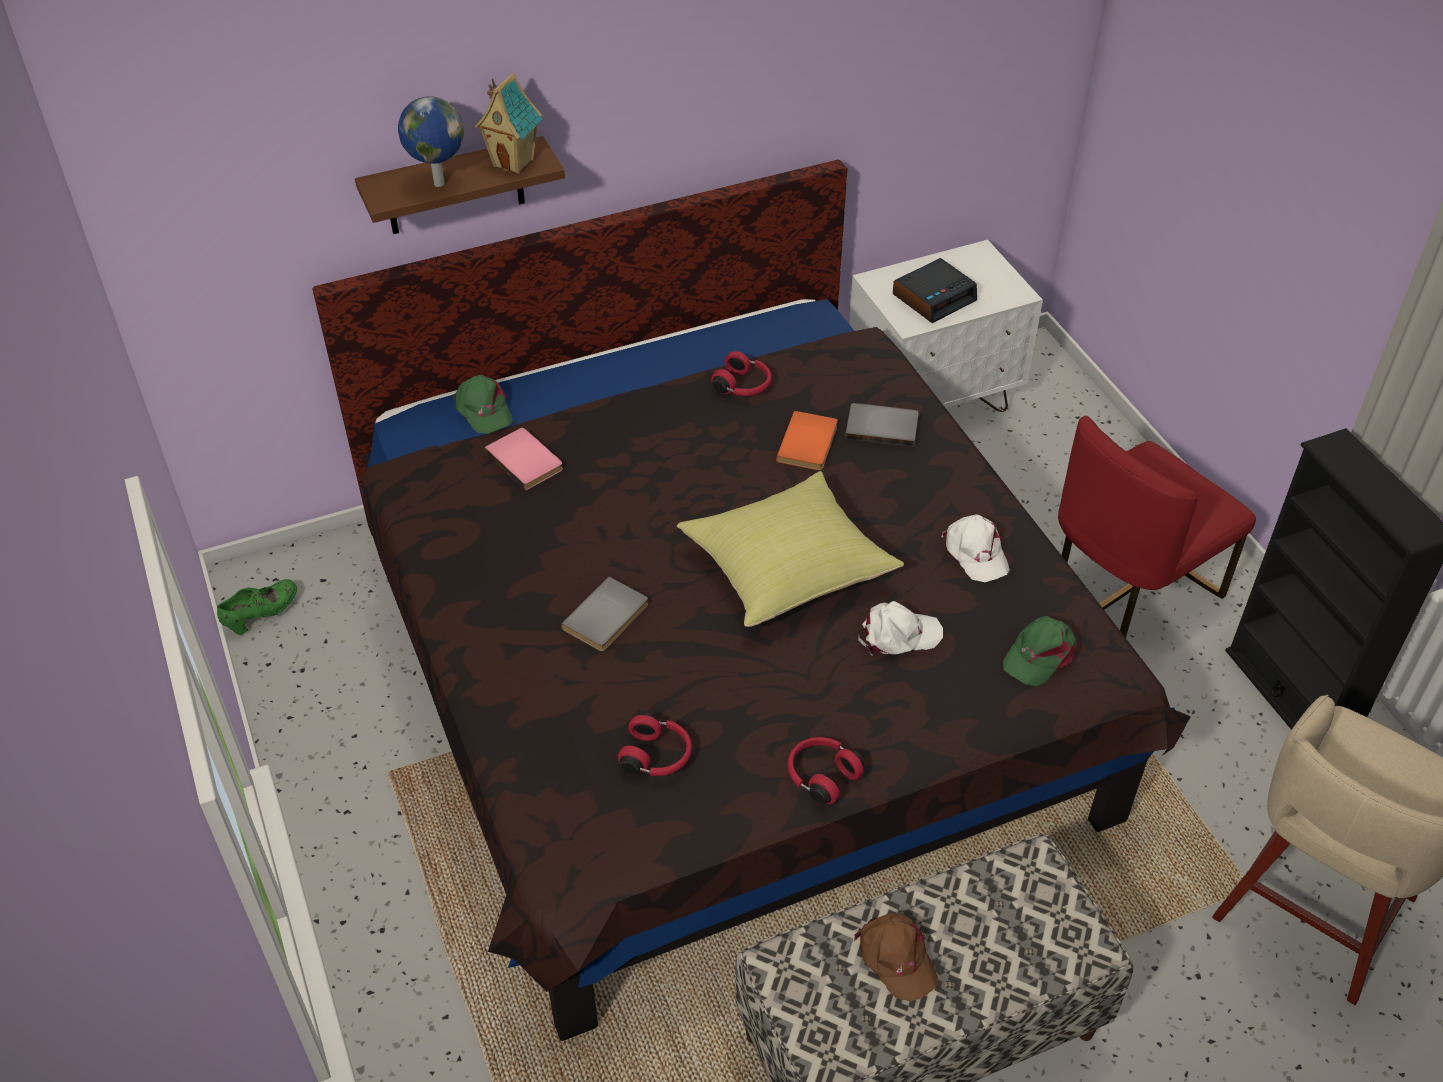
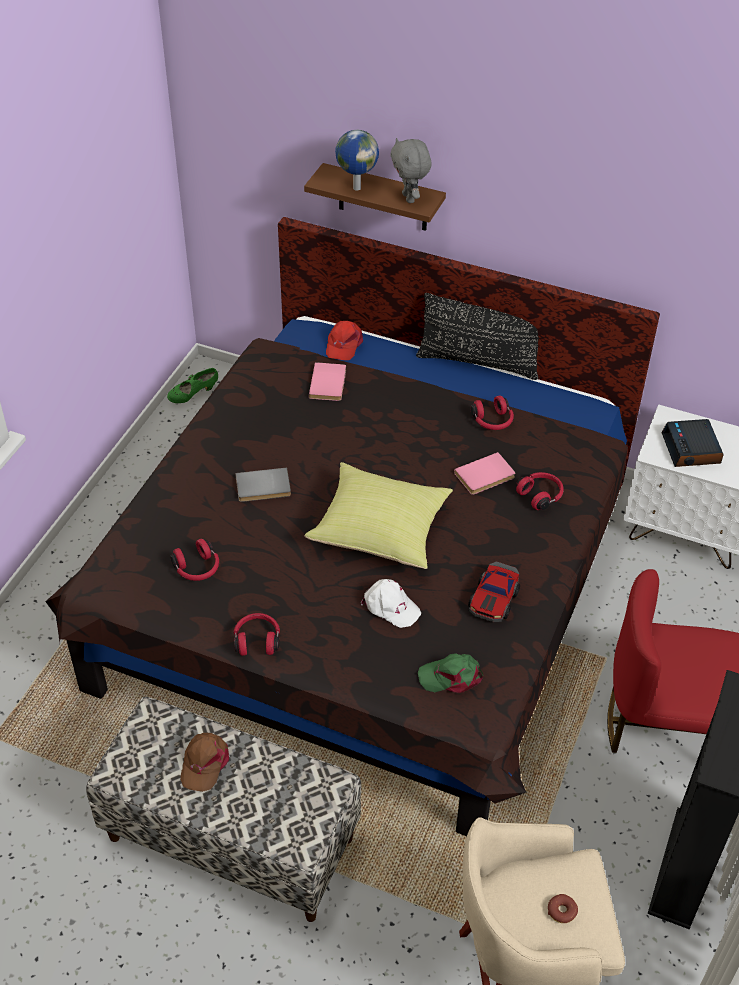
camera: 45 degrees right, 0 degrees up
green shoe [217,579,297,635] -> green shoe turned 150 degrees clockwise [167,368,218,403]
green cap [453,375,513,434] -> red cap [326,321,363,360]
toy house [475,73,542,174] -> grey plush toy [390,138,431,203]
orange book [776,411,838,470] -> pink book [454,452,515,495]
grey book [845,403,919,447] -> red headphones [516,472,564,510]
alarm clock [893,258,977,323] -> alarm clock turned 75 degrees clockwise [662,419,724,467]
white cap [941,514,1010,582] -> toy car [468,561,520,622]
none -> black pillow [416,293,539,380]
none -> donut [548,894,578,923]

